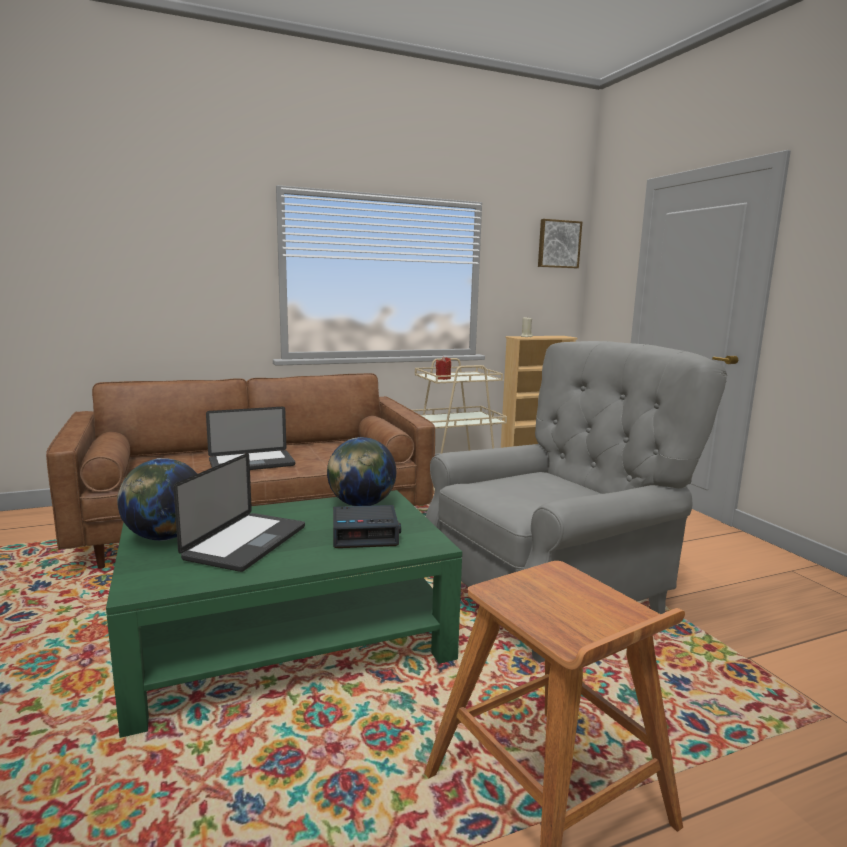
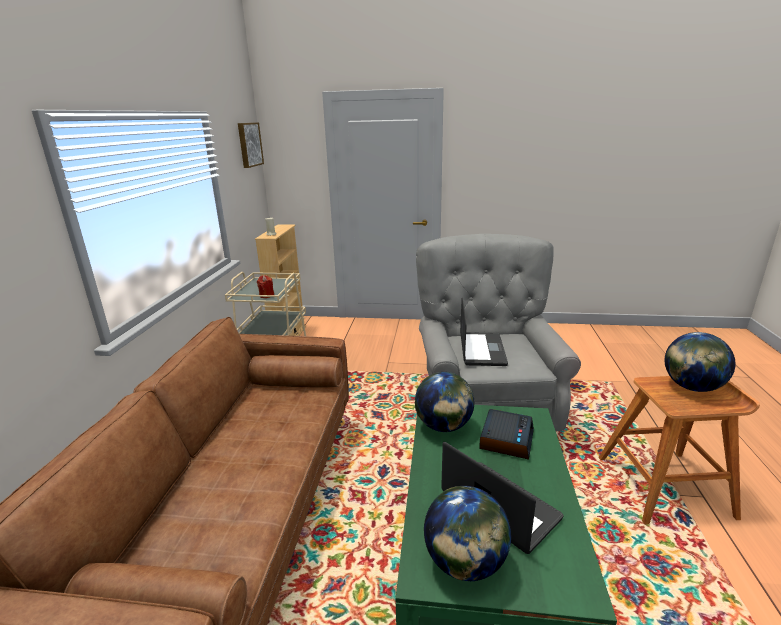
camera: 60 degrees left, 10 degrees up
laptop [206,407,295,470] -> laptop moved to [460,297,508,366]
none -> globe [665,332,736,392]

